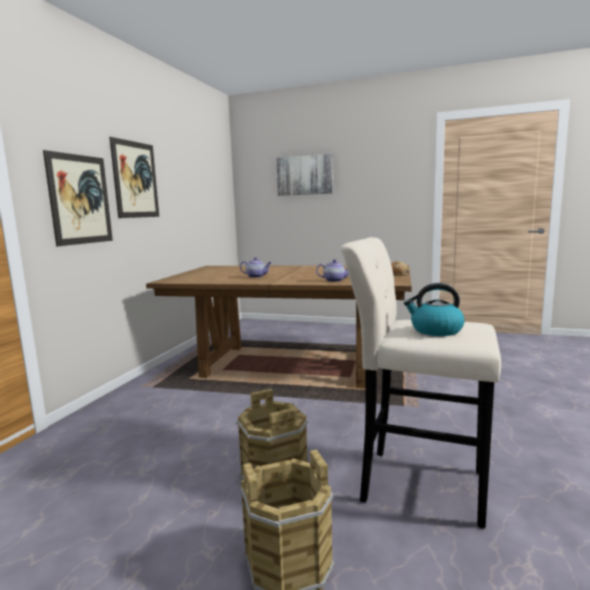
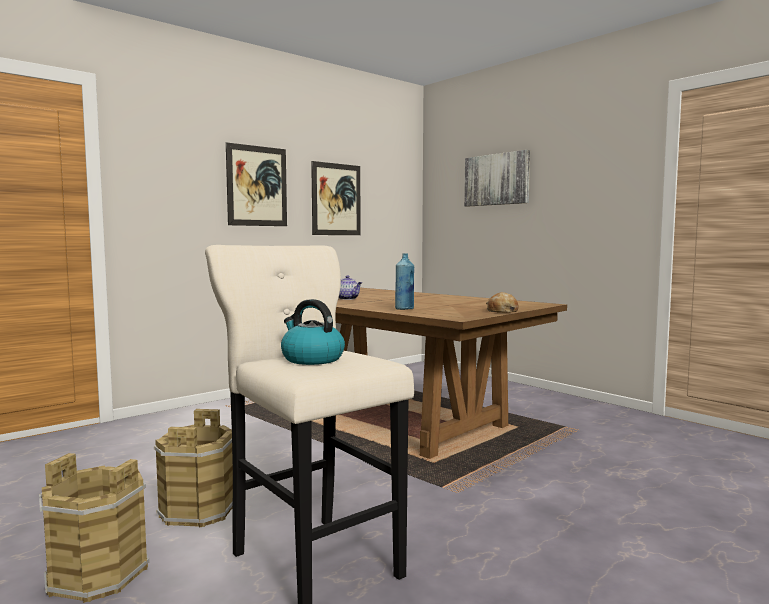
camera: 30 degrees right, 5 degrees down
picture [43,150,113,246] -> picture moved to [311,161,361,235]
teapot [316,259,349,282] -> blue bottle [395,254,414,310]

